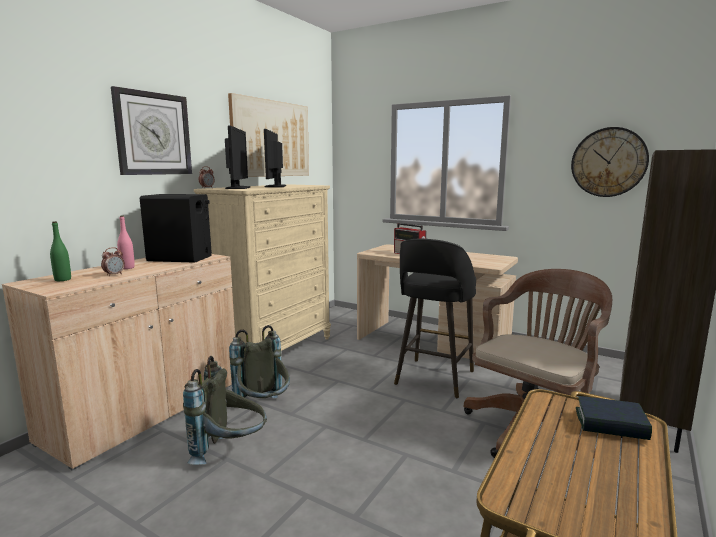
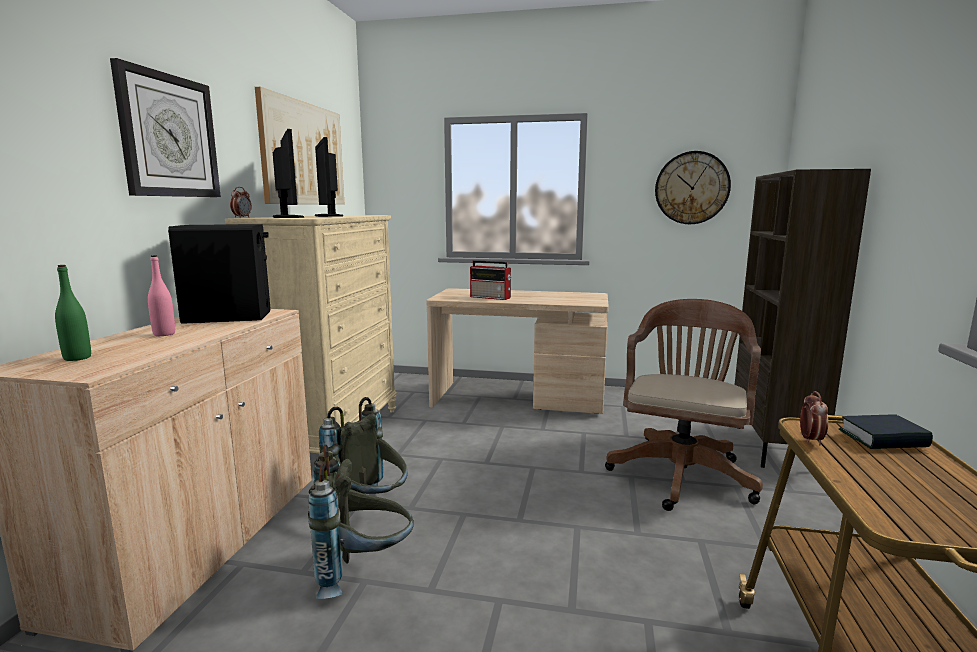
camera: 20 degrees left, 0 degrees up
alarm clock [101,247,125,277] -> alarm clock moved to [800,391,828,445]
black stool [394,239,476,398] -> none

